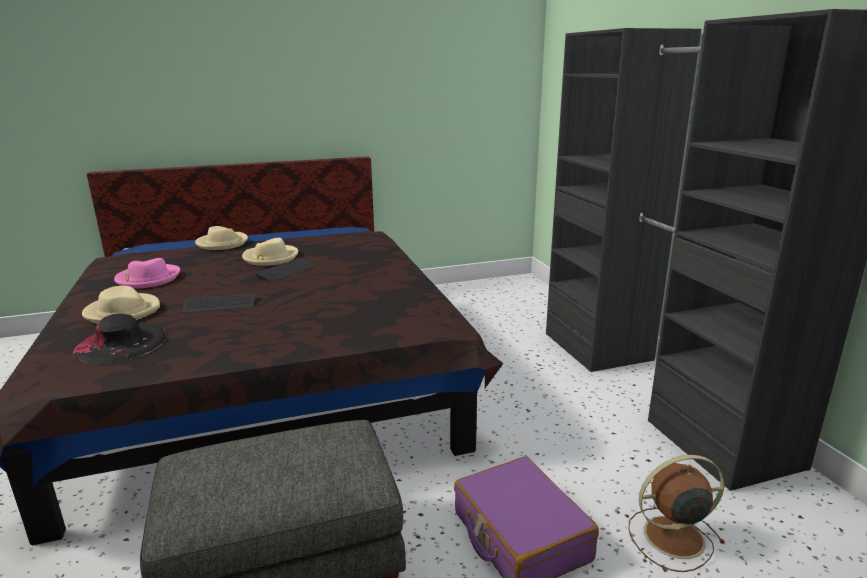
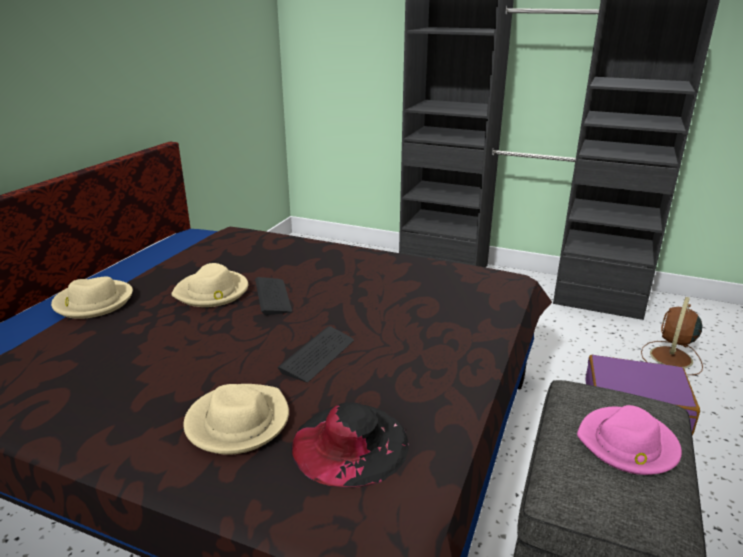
camera: 50 degrees left, 5 degrees up
pink hat [114,258,180,289] -> pink hat moved to [577,405,682,475]

